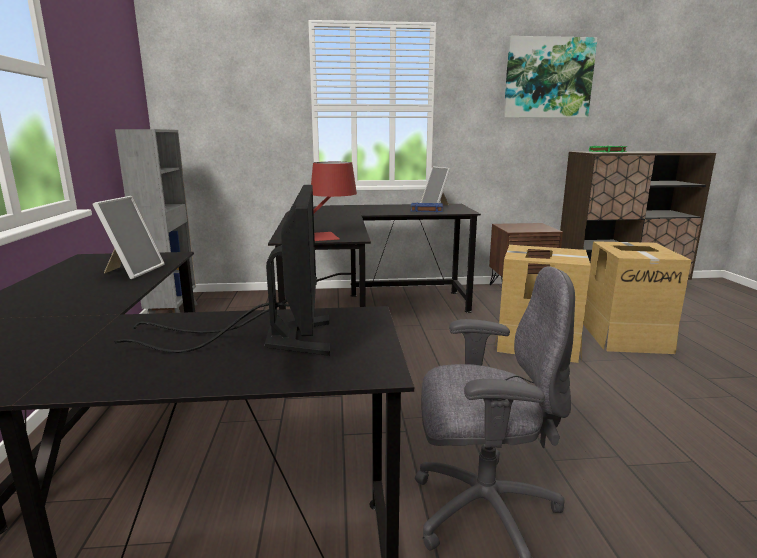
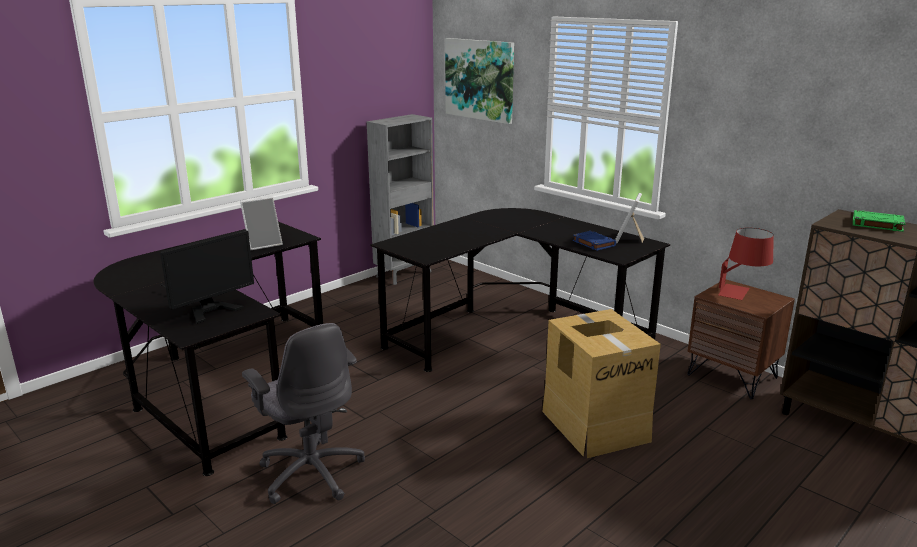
camera: 50 degrees right, 5 degrees up
red table lamp [311,162,357,241] -> red table lamp moved to [718,228,774,300]
picture [504,36,598,118] -> picture moved to [445,38,514,124]
cardboard box [583,241,692,354] -> none

